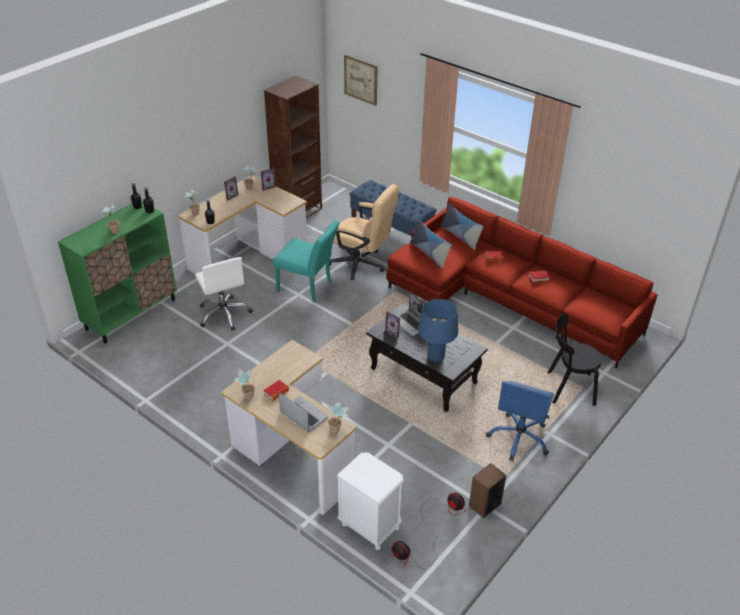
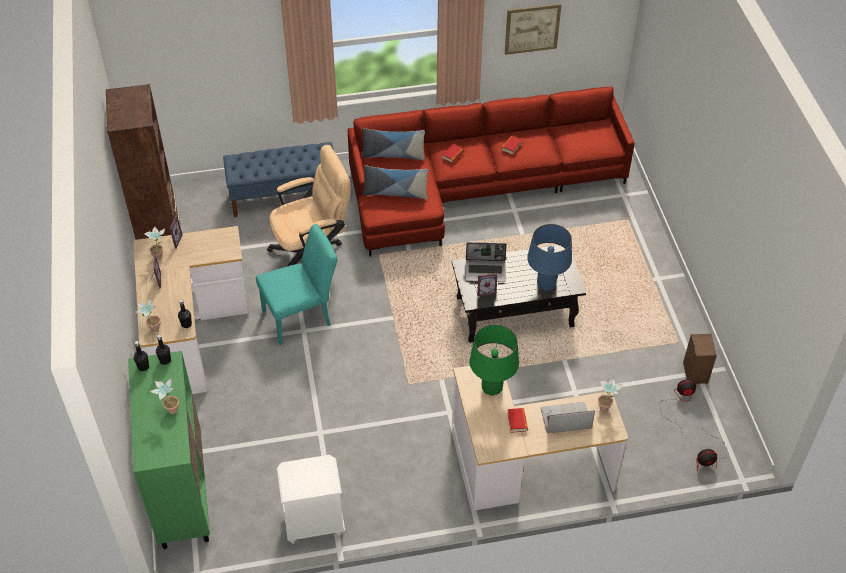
camera: 50 degrees left, 10 degrees up
white office chair [195,257,252,331] -> none
potted plant [233,369,255,399] -> none
white nightstand [336,452,404,550] -> white nightstand moved to [277,455,345,544]
picture [344,54,378,106] -> picture moved to [505,4,561,55]
blue office chair [486,381,554,461] -> none
black chair [548,313,602,406] -> none
none -> green table lamp [470,324,519,396]

